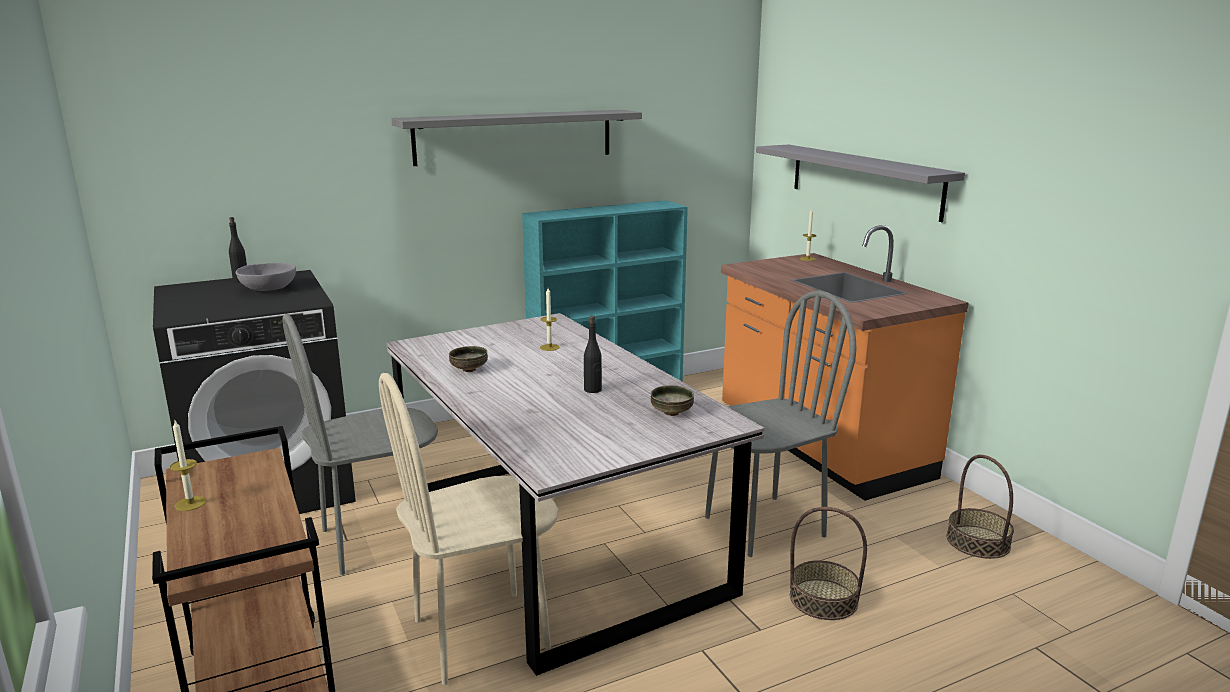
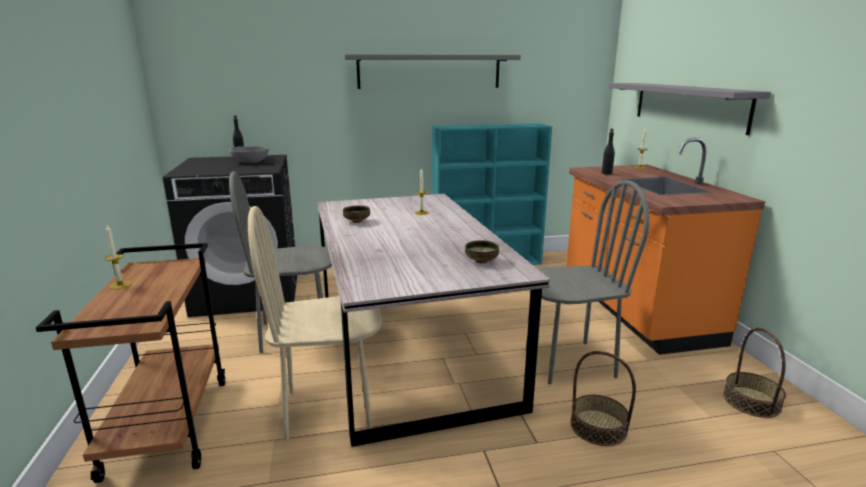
camera: 15 degrees right, 0 degrees up
black bottle [584,316,602,393] -> black bottle moved to [602,128,615,175]

